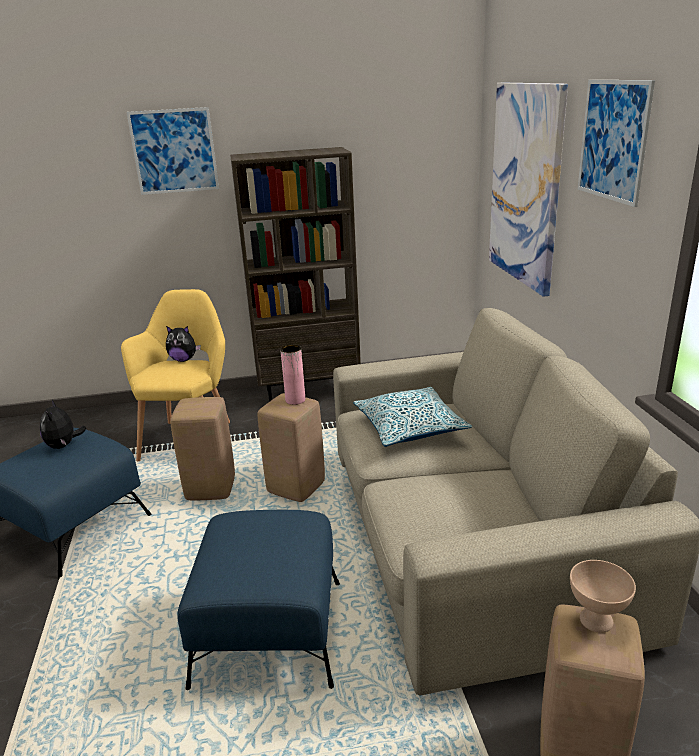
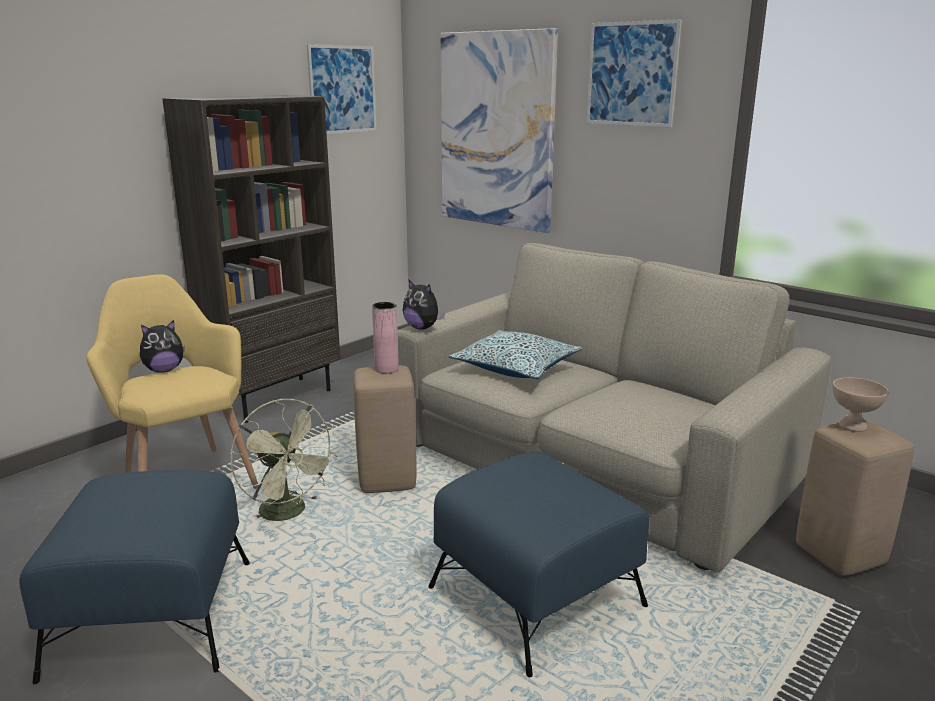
camera: 40 degrees left, 5 degrees down
plush toy [40,400,86,449] -> plush toy moved to [403,279,445,330]
picture [126,107,219,195] -> picture moved to [307,44,377,134]
beige stool [170,397,235,500] -> green fan [230,399,338,521]

